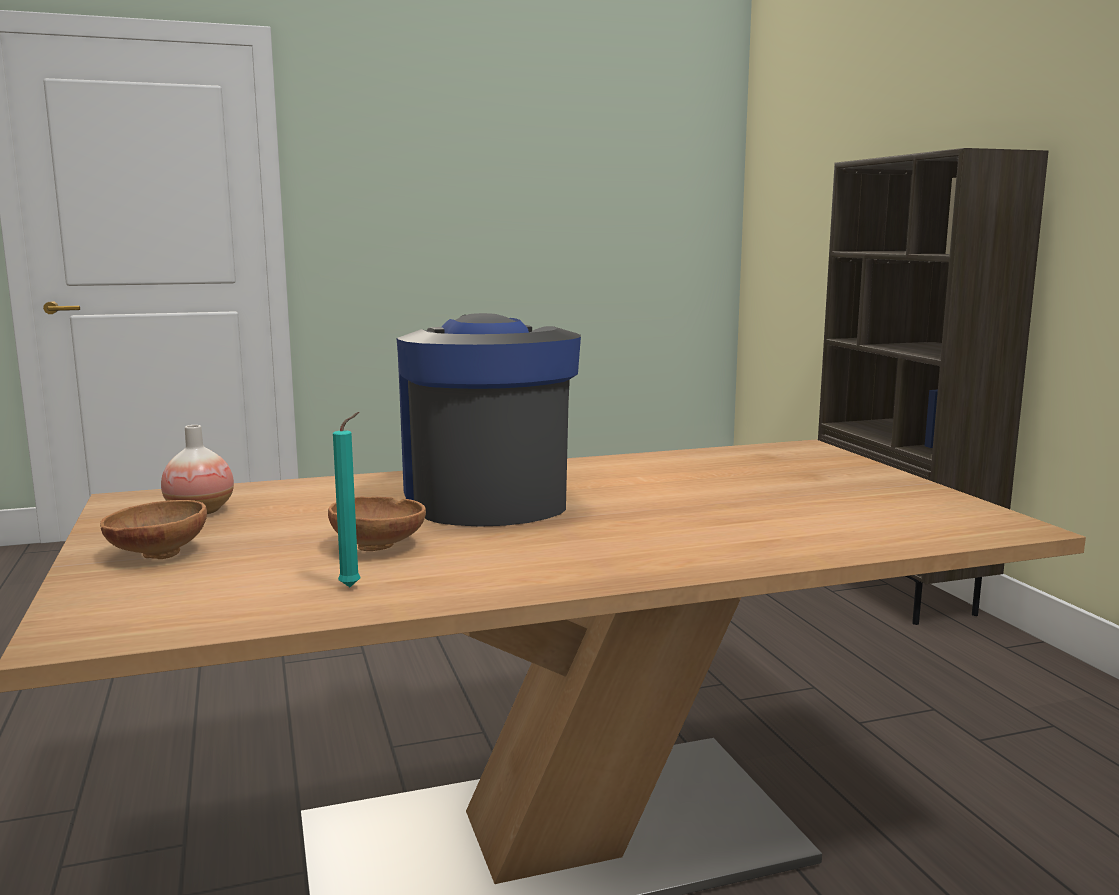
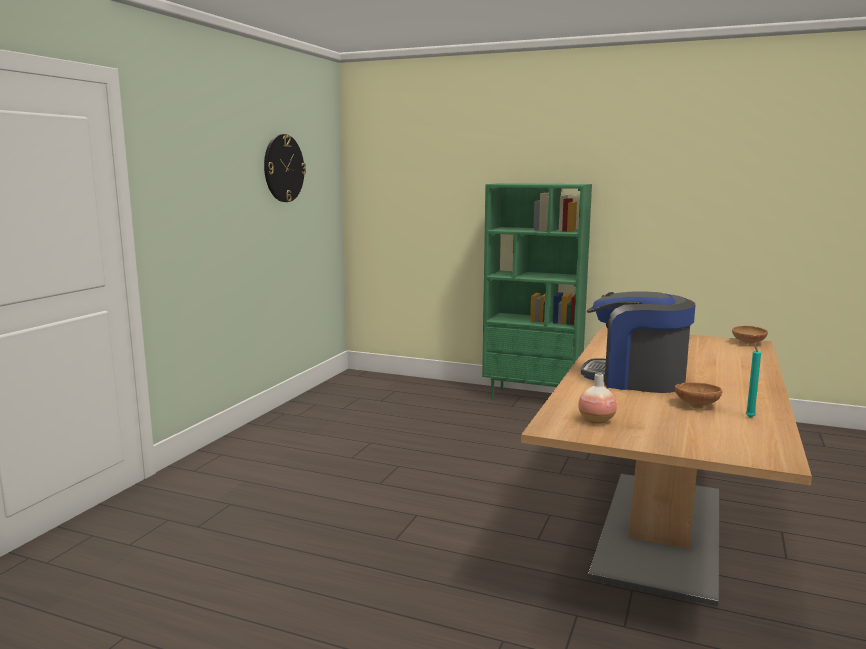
camera: 50 degrees left, 0 degrees up
brown bowl [100,500,207,559] -> brown bowl moved to [732,326,768,345]
brown bookcase [818,148,1049,625] -> green bookcase [482,183,592,400]
none -> wall clock [264,134,306,202]

